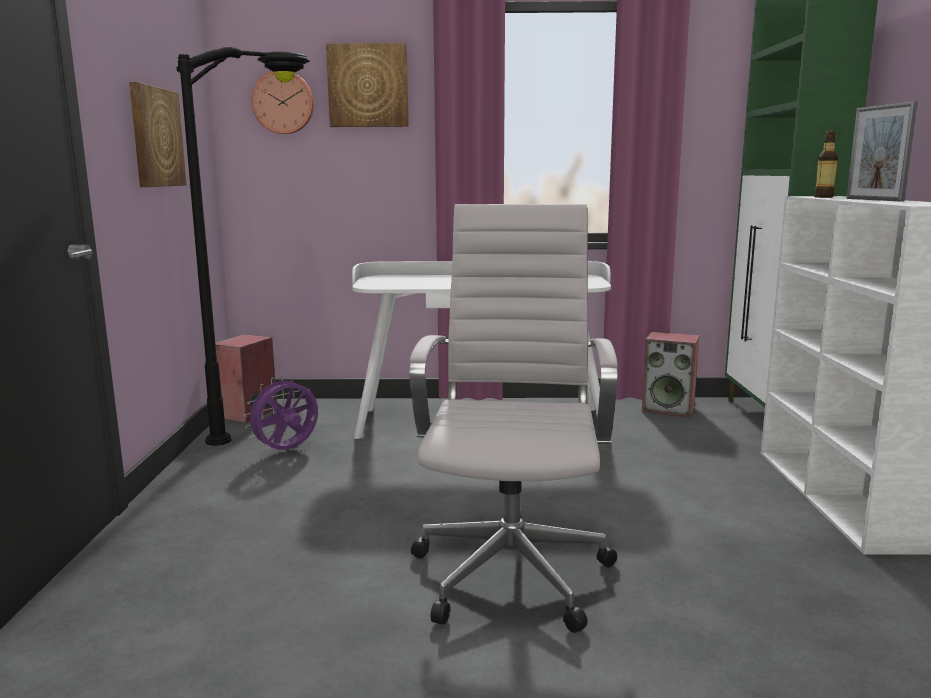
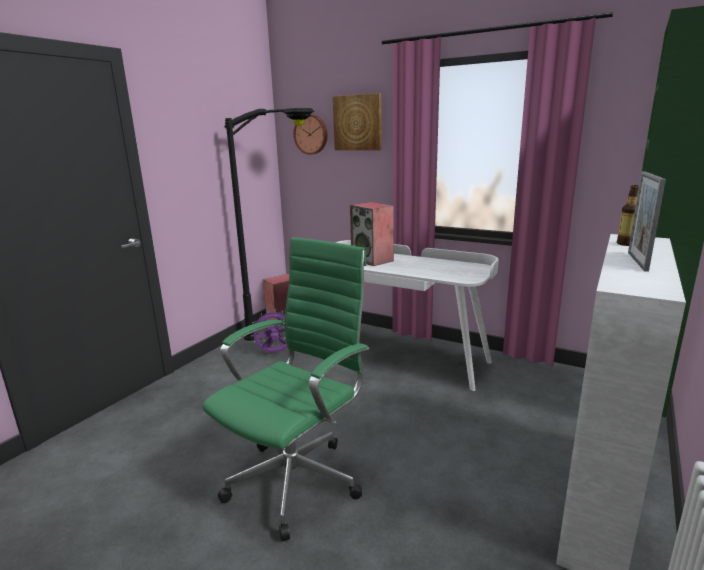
camera: 30 degrees right, 5 degrees up
picture [129,82,187,187] -> none
white office chair [409,204,618,633] -> green office chair [202,237,370,541]
speaker [642,332,699,418] -> speaker moved to [350,202,394,266]

